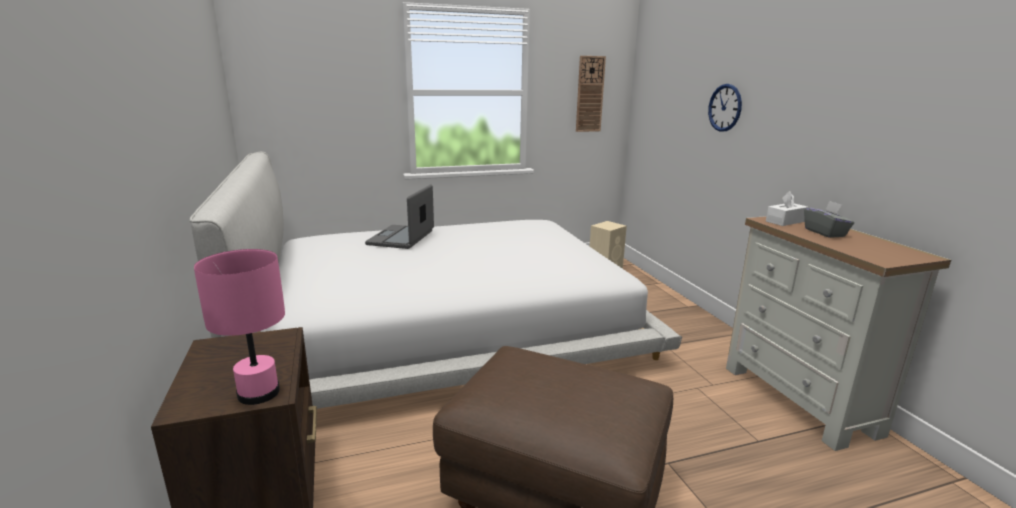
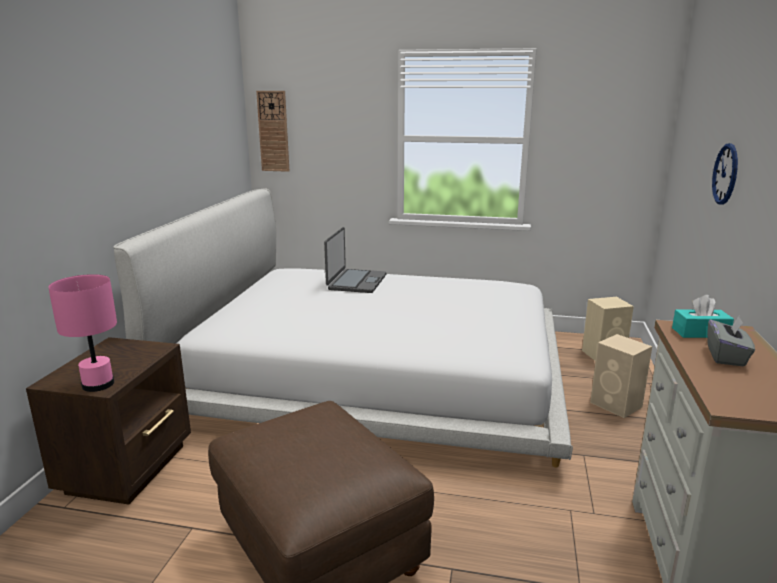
camera: 30 degrees right, 0 degrees up
laptop [365,184,434,249] -> laptop turned 150 degrees clockwise [324,227,387,293]
wall clock [576,56,606,132] -> wall clock moved to [256,91,289,172]
white tissue box [766,191,808,226] -> turquoise tissue box [672,295,734,338]
none -> beige speaker [590,334,652,418]

